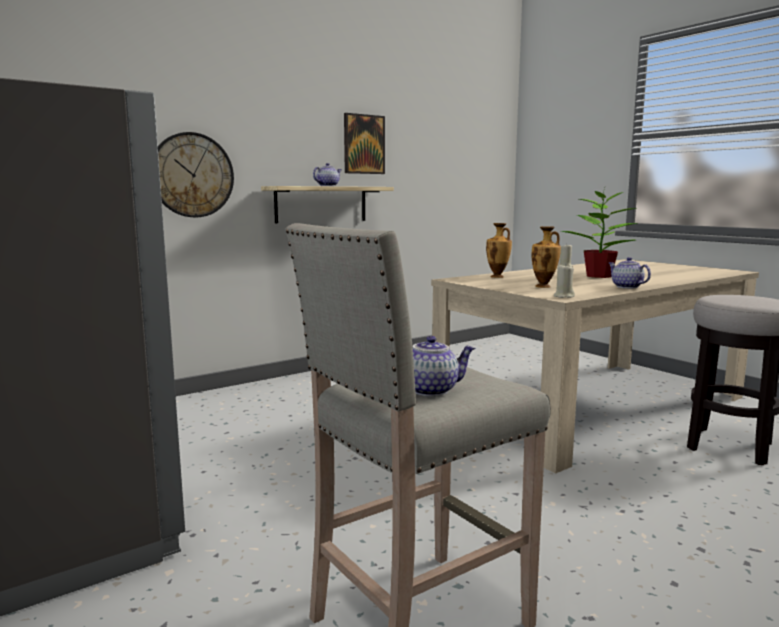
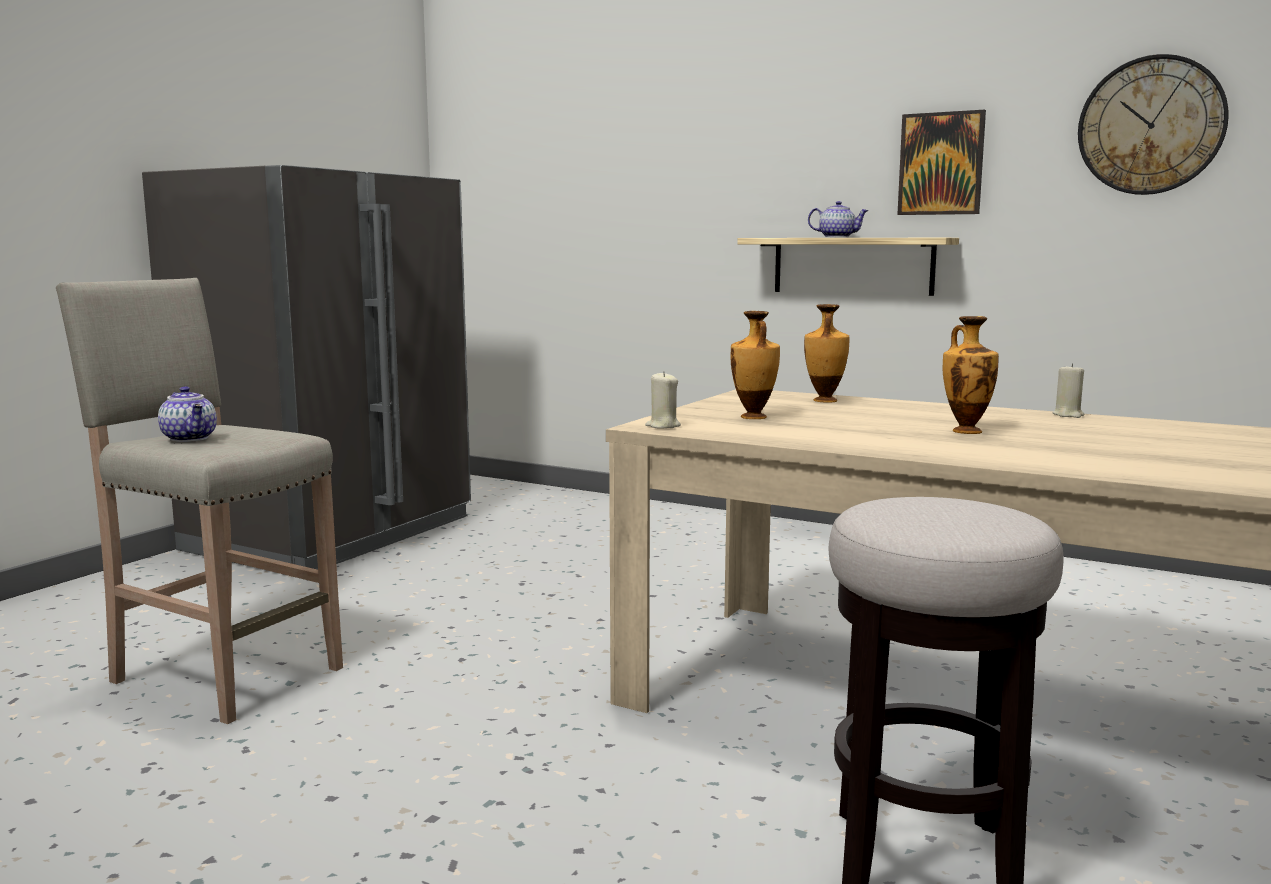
camera: 65 degrees right, 0 degrees up
wall clock [158,132,234,217] -> wall clock moved to [1078,54,1229,195]
potted plant [561,188,638,278] -> vase [943,316,999,434]
teapot [609,257,651,288] -> none

